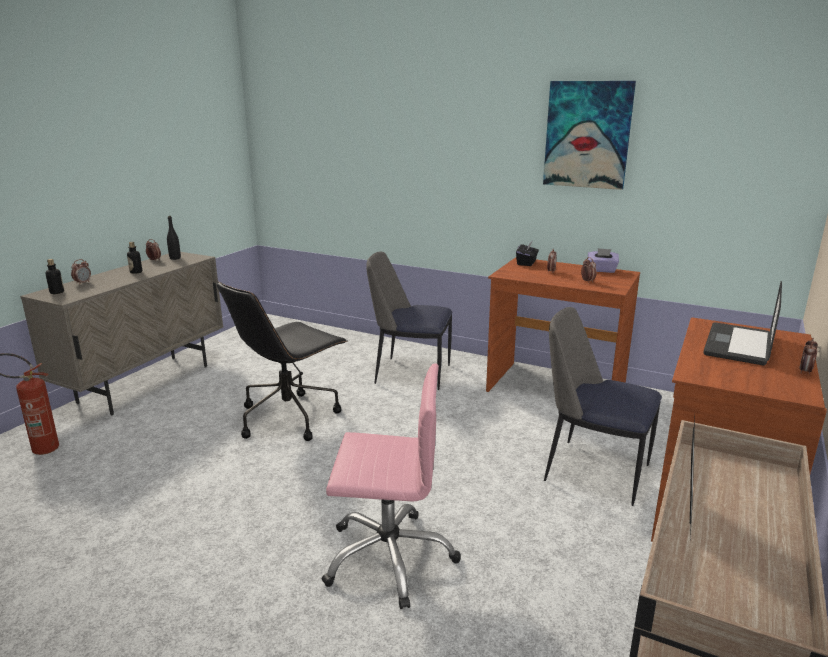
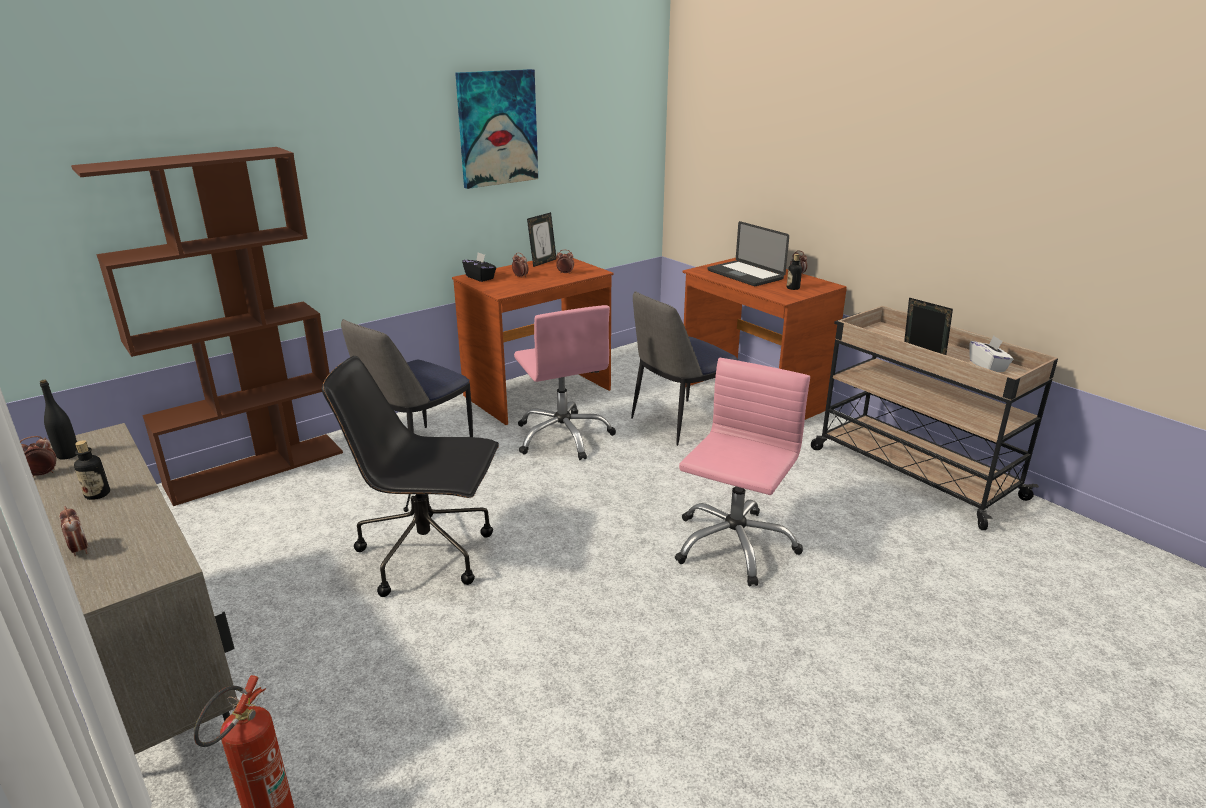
camera: 65 degrees left, 5 degrees up
bottle [45,259,64,294] -> bottle moved to [787,254,802,290]
black office chair [217,281,347,441] -> black office chair turned 120 degrees clockwise [322,356,499,597]
purple tissue box [588,248,619,273] -> picture frame [527,212,557,267]
none -> brown bookcase [71,147,343,506]
none -> pink office chair [514,305,616,460]
none -> white tissue box [969,335,1014,372]

